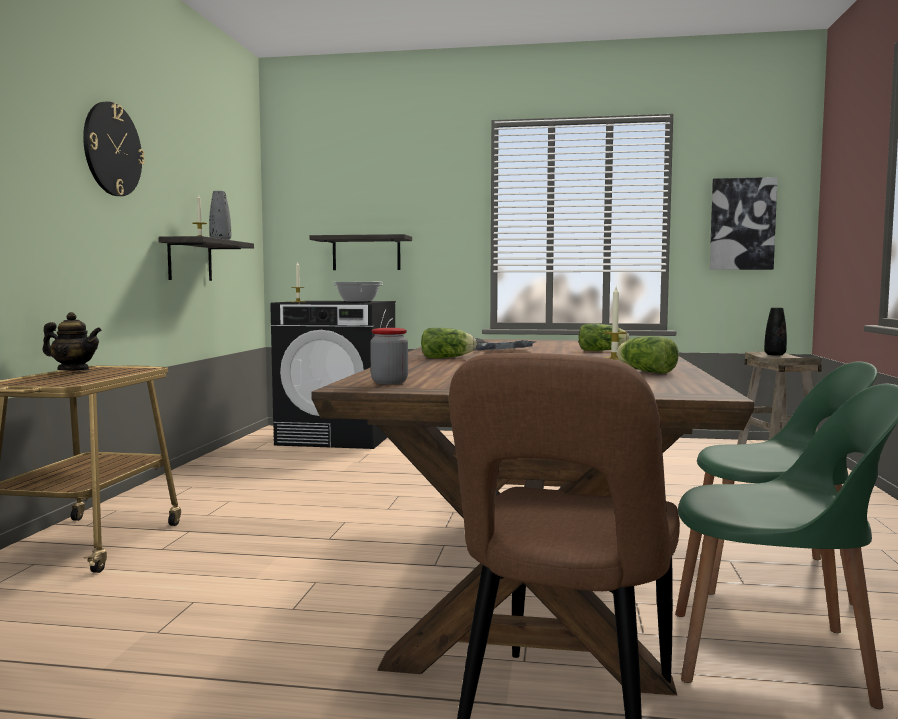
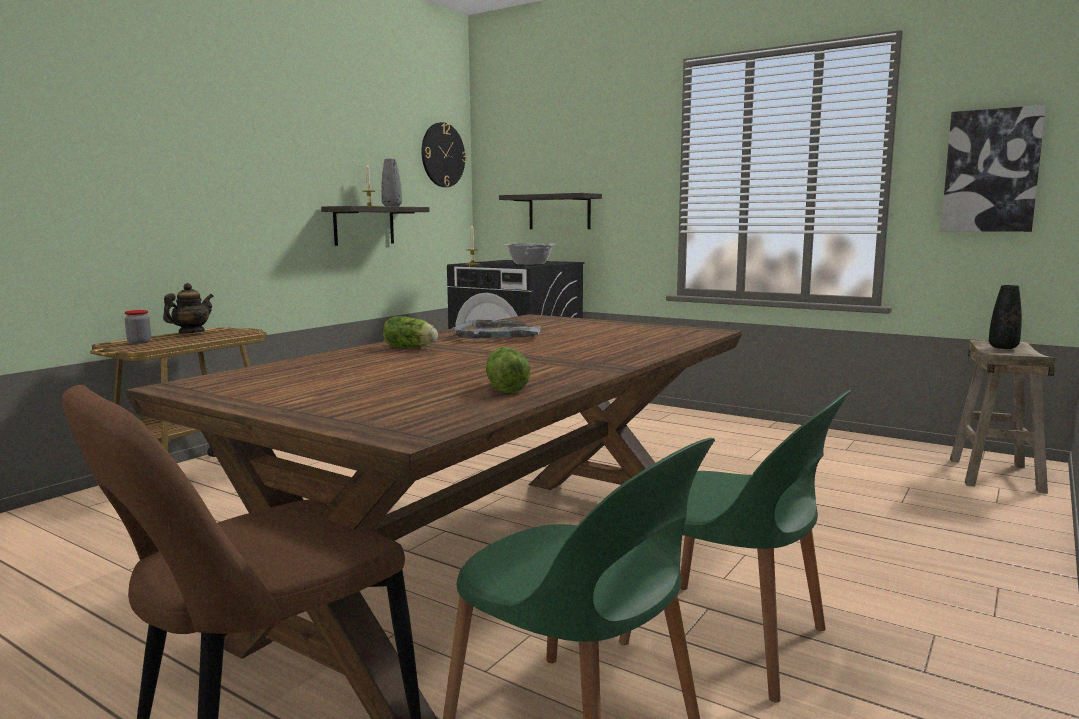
camera: 25 degrees right, 5 degrees up
teapot [42,312,102,371] -> teapot turned 90 degrees counterclockwise [163,283,214,334]
wall clock [83,101,145,196] -> wall clock moved to [422,122,467,187]
jar [370,328,408,385] -> jar moved to [125,310,151,344]
lettuce [578,324,630,351] -> none
candle [603,287,627,360] -> none

